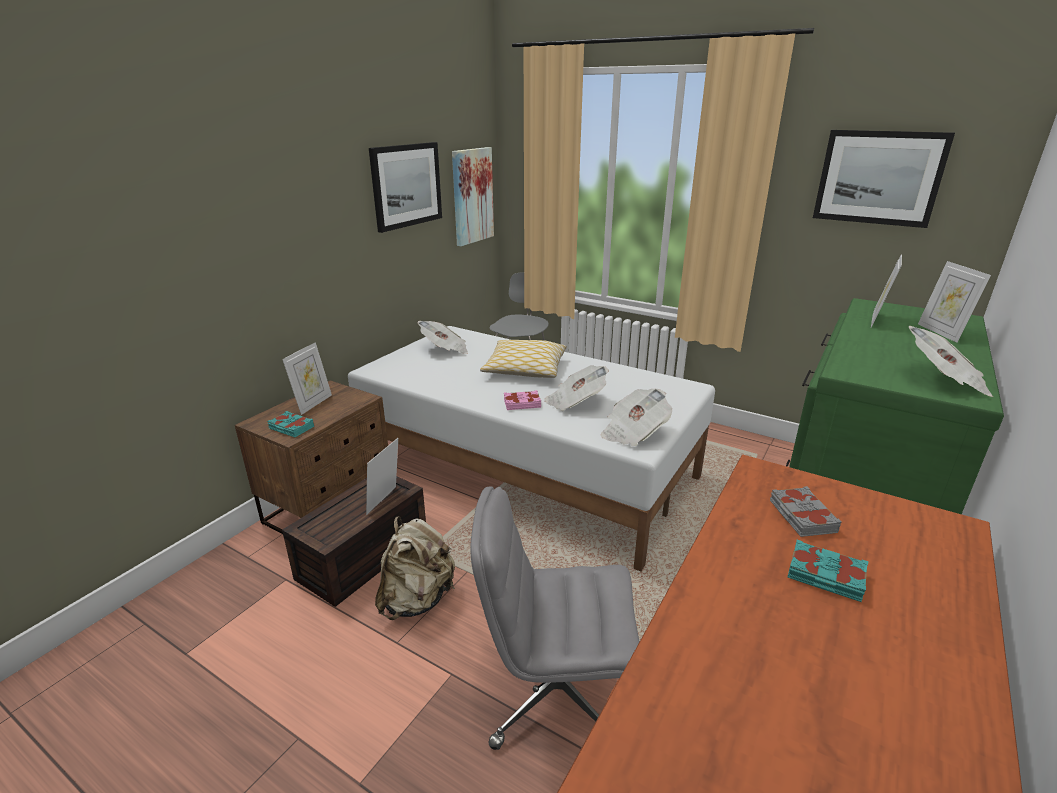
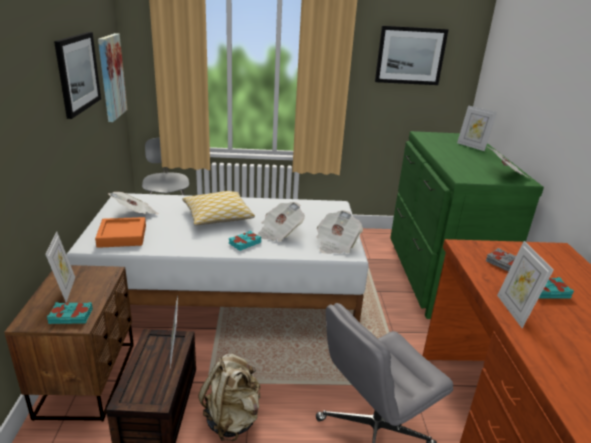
camera: 35 degrees left, 0 degrees up
pink book [504,390,541,410] -> turquoise book [229,231,261,251]
picture frame [871,254,902,328] -> picture frame moved to [497,241,553,328]
none -> orange tray [95,217,146,248]

